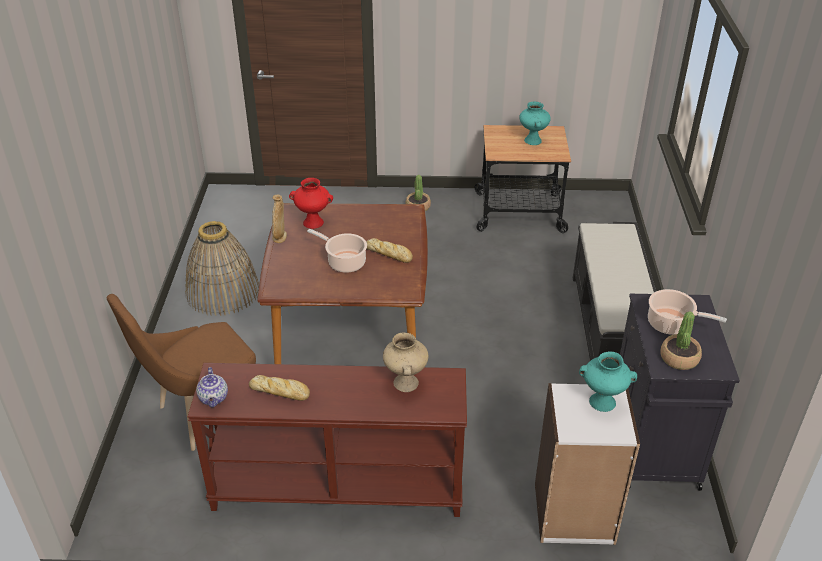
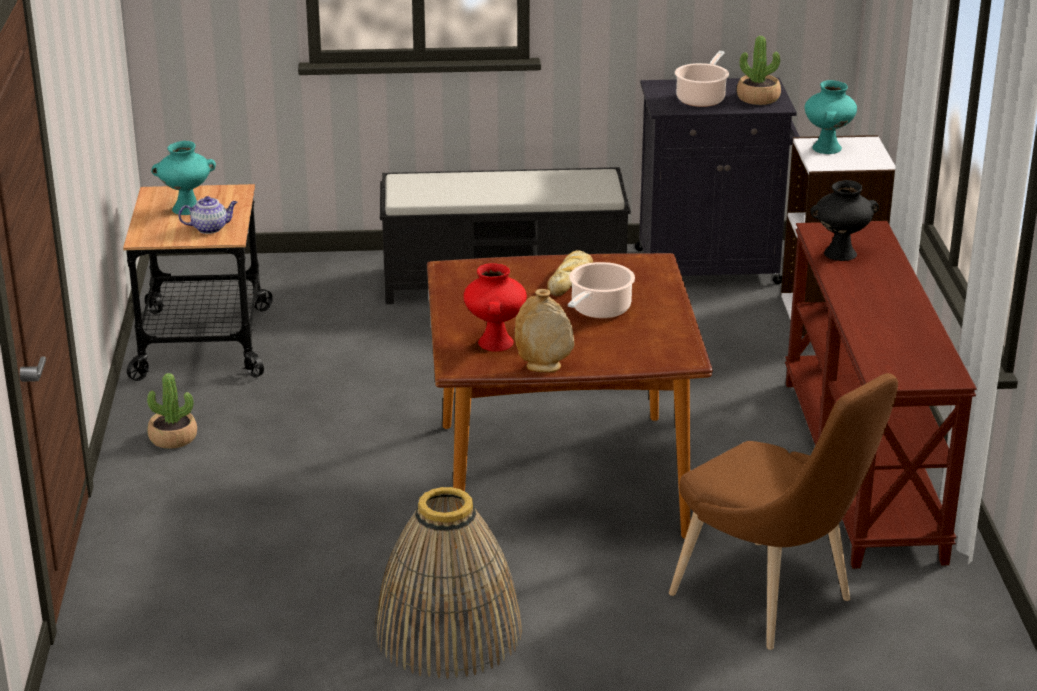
camera: 95 degrees left, 10 degrees down
teapot [196,367,228,407] -> teapot moved to [178,196,237,234]
bread [249,375,310,401] -> none
beige vase [383,332,428,392] -> black vase [810,180,879,261]

